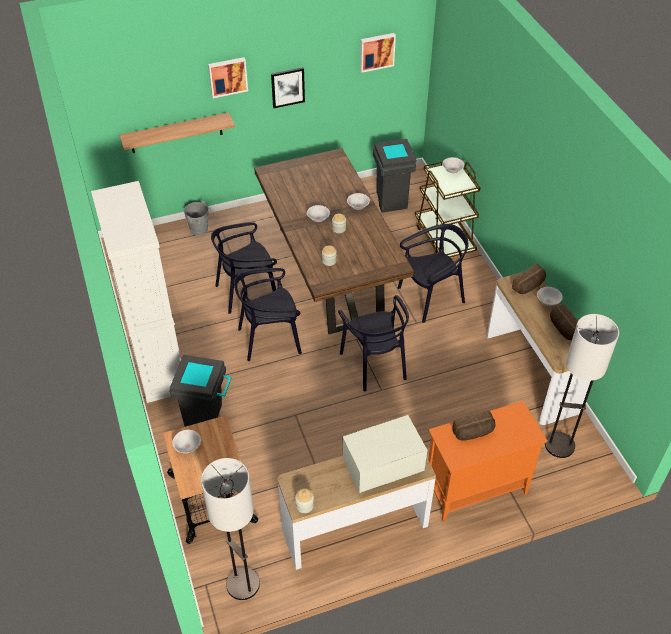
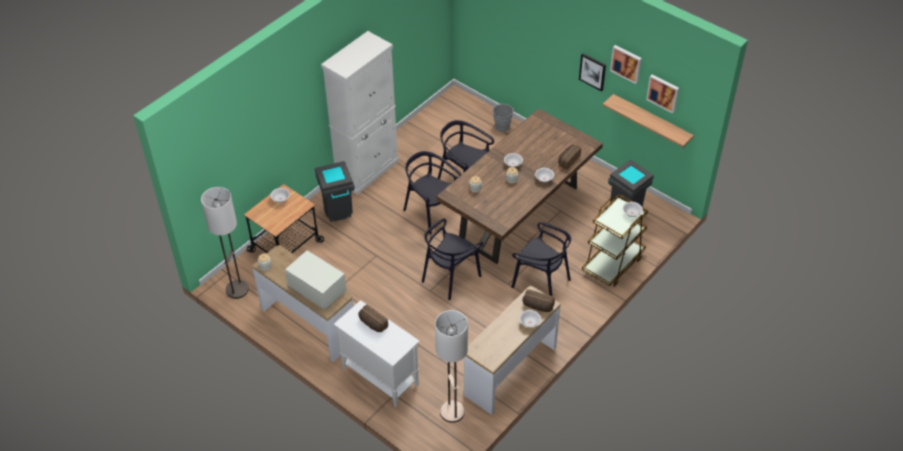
camera: 60 degrees right, 0 degrees up
shelf [119,112,235,153] -> shelf moved to [603,94,694,147]
picture [208,57,248,98] -> picture moved to [610,45,642,84]
orange cabinet [428,401,548,521] -> white cabinet [334,300,420,407]
bread [550,304,578,340] -> bread moved to [558,145,581,170]

